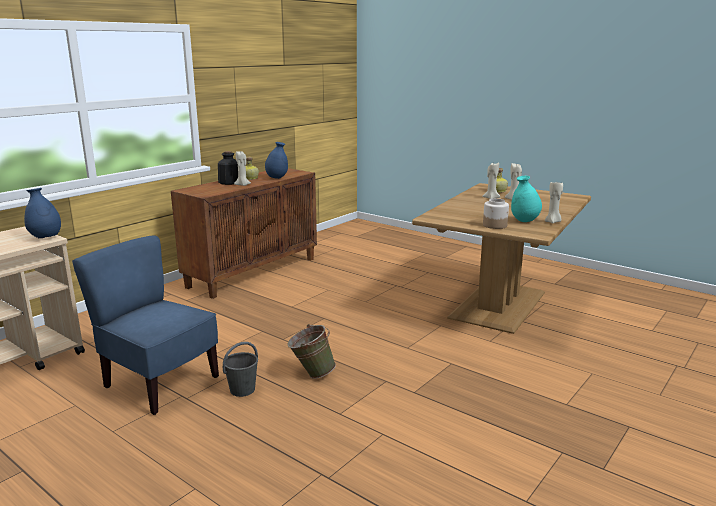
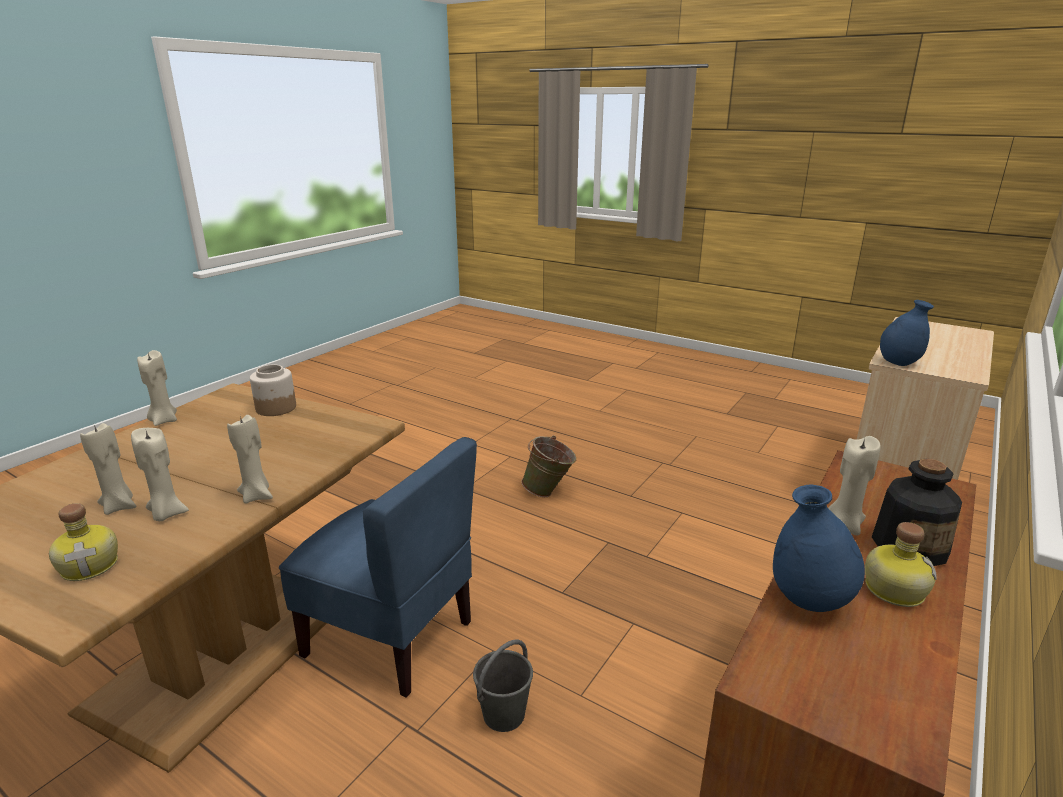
camera: 175 degrees right, 5 degrees up
blue chair [72,235,219,415] -> blue chair moved to [279,437,477,698]
grey bucket [223,342,258,397] -> grey bucket moved to [473,639,533,732]
turquoise vase [511,176,542,222] -> none
none -> beige candle [227,415,273,504]

